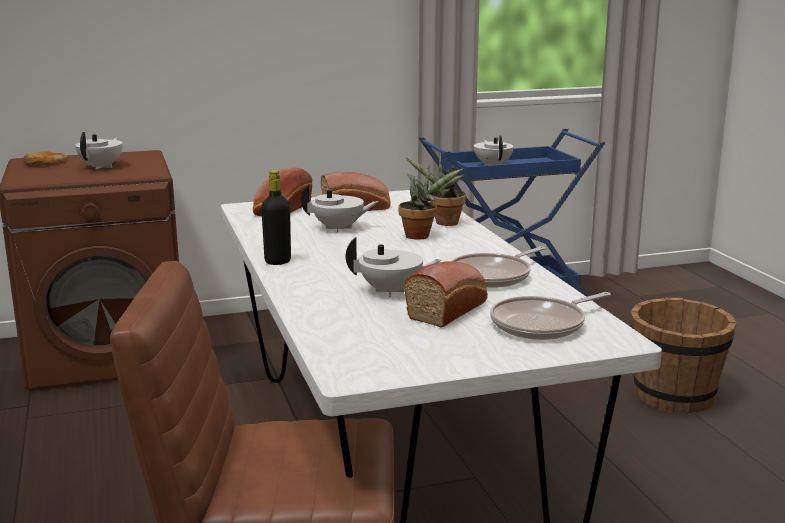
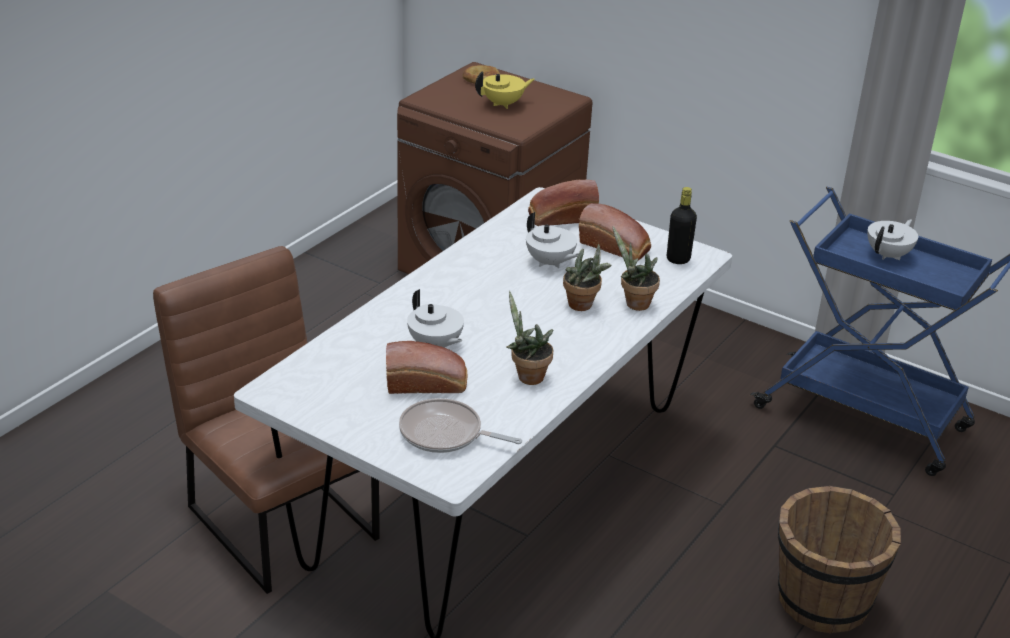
camera: 50 degrees right, 15 degrees up
white teapot [75,132,123,170] -> yellow teapot [475,71,534,109]
black bottle [261,170,291,265] -> black bottle moved to [667,187,697,264]
frying pan [451,246,546,288] -> potted plant [506,291,553,385]

